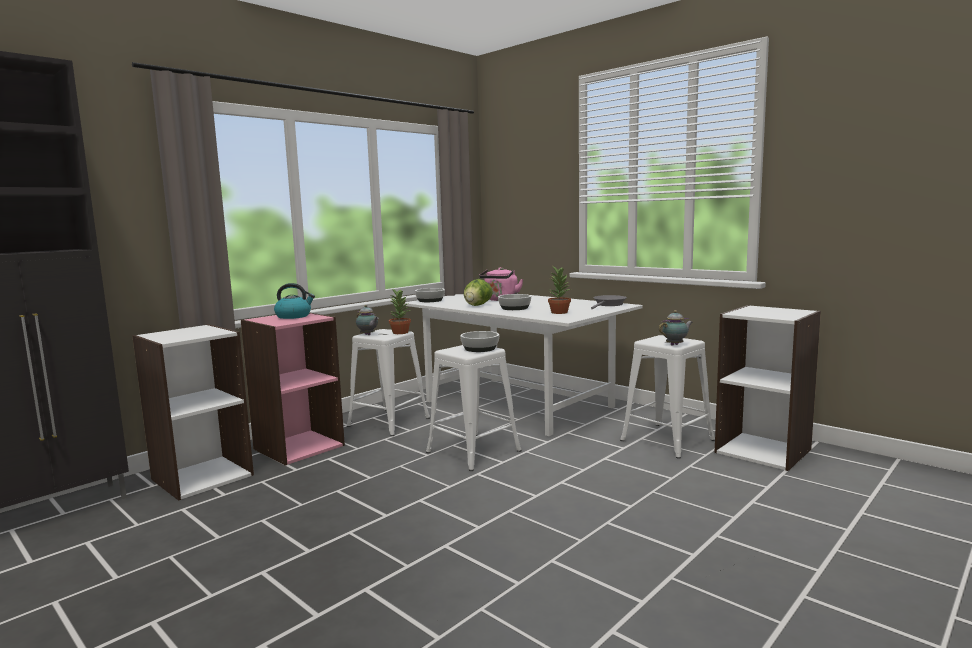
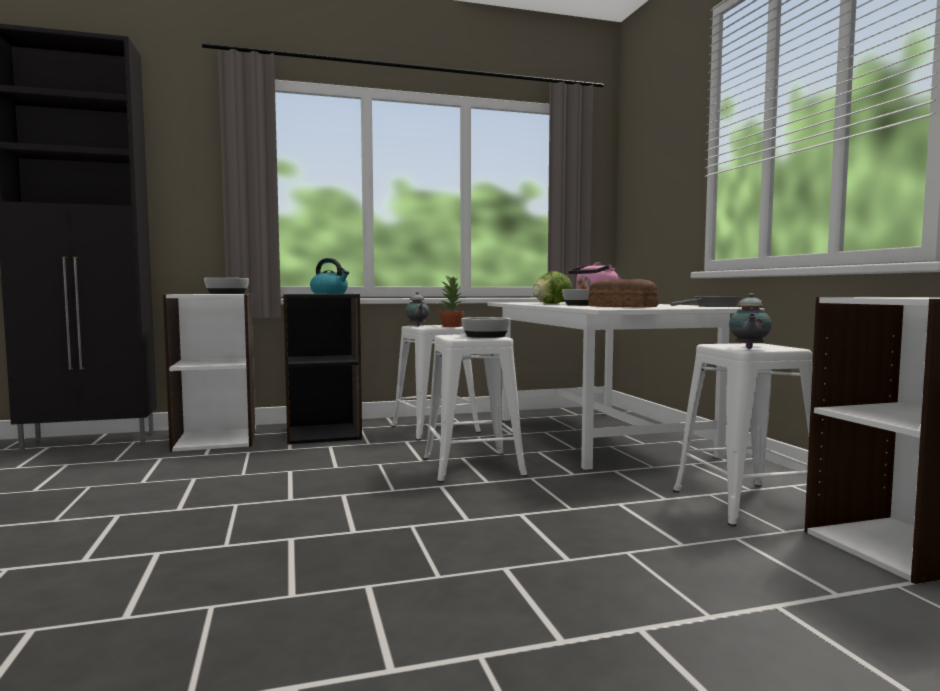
camera: 30 degrees right, 5 degrees down
pink bookcase [241,313,345,466] -> black bookcase [283,294,362,445]
bowl [415,288,445,302] -> bowl moved to [204,278,249,294]
potted plant [548,267,571,314] -> bread [588,279,659,308]
teapot [659,310,693,346] -> teapot turned 105 degrees clockwise [729,293,772,349]

